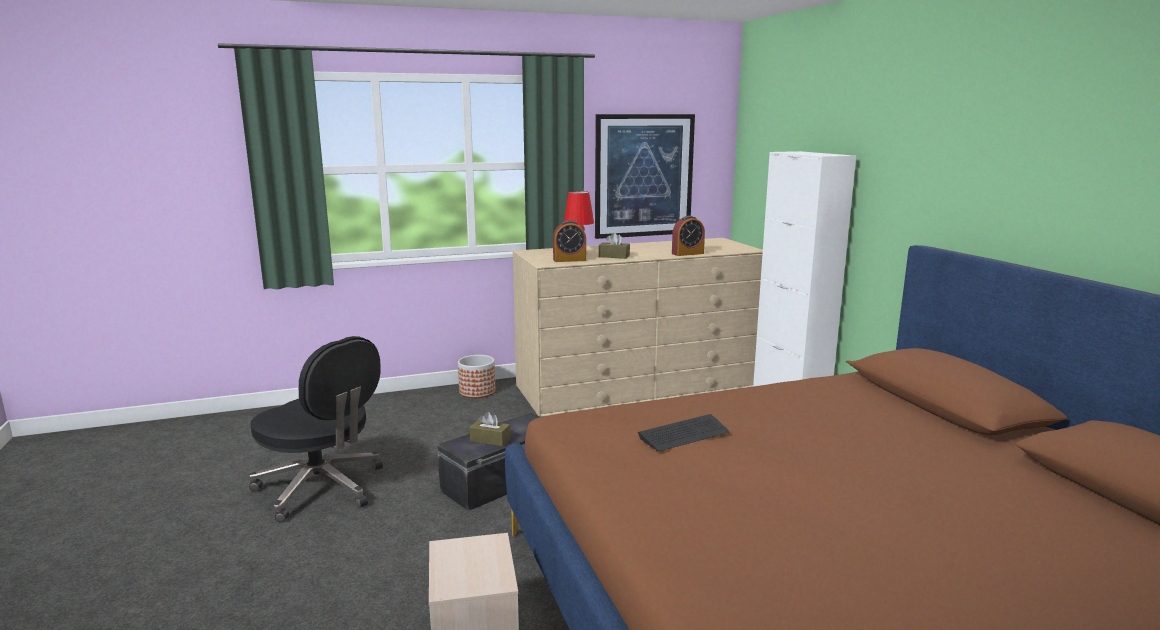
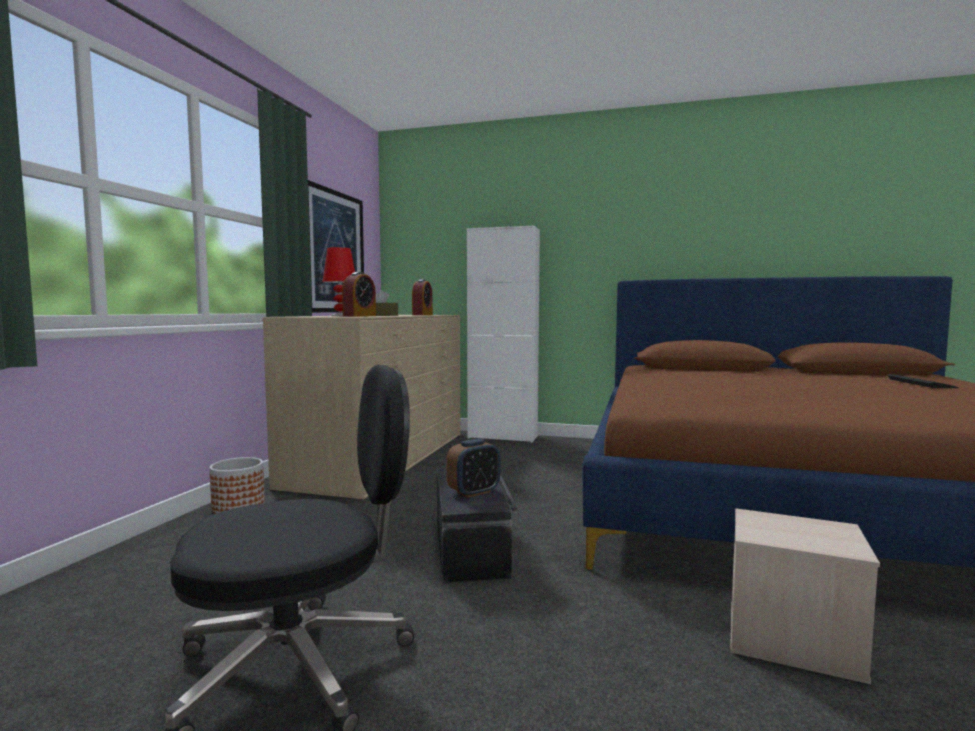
camera: 55 degrees left, 10 degrees down
brown tissue box [469,412,511,447] -> alarm clock [446,439,500,498]
keyboard [638,414,729,451] -> keyboard moved to [887,374,959,388]

